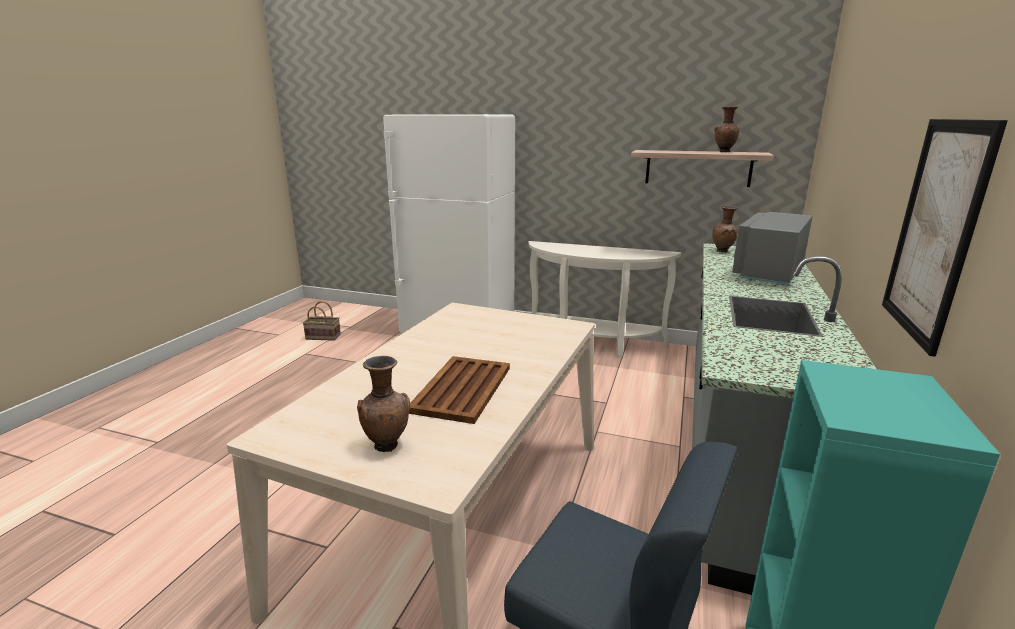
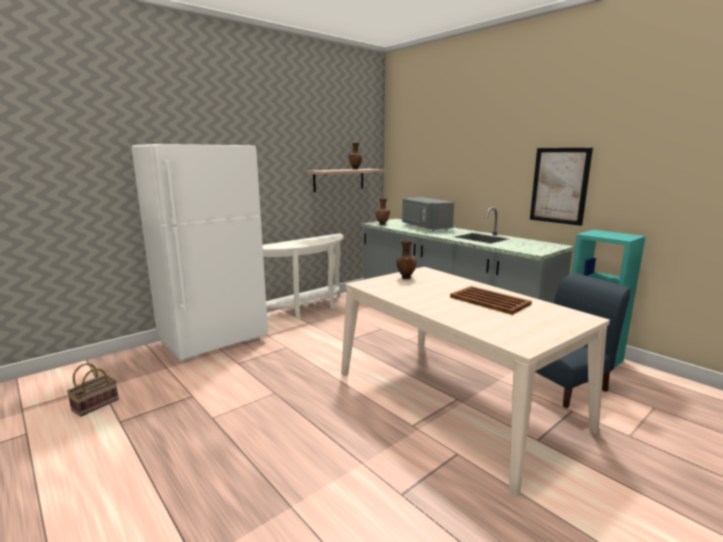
camera: 60 degrees left, 5 degrees down
brown vase [357,356,410,452] -> brown vase moved to [396,240,416,279]

